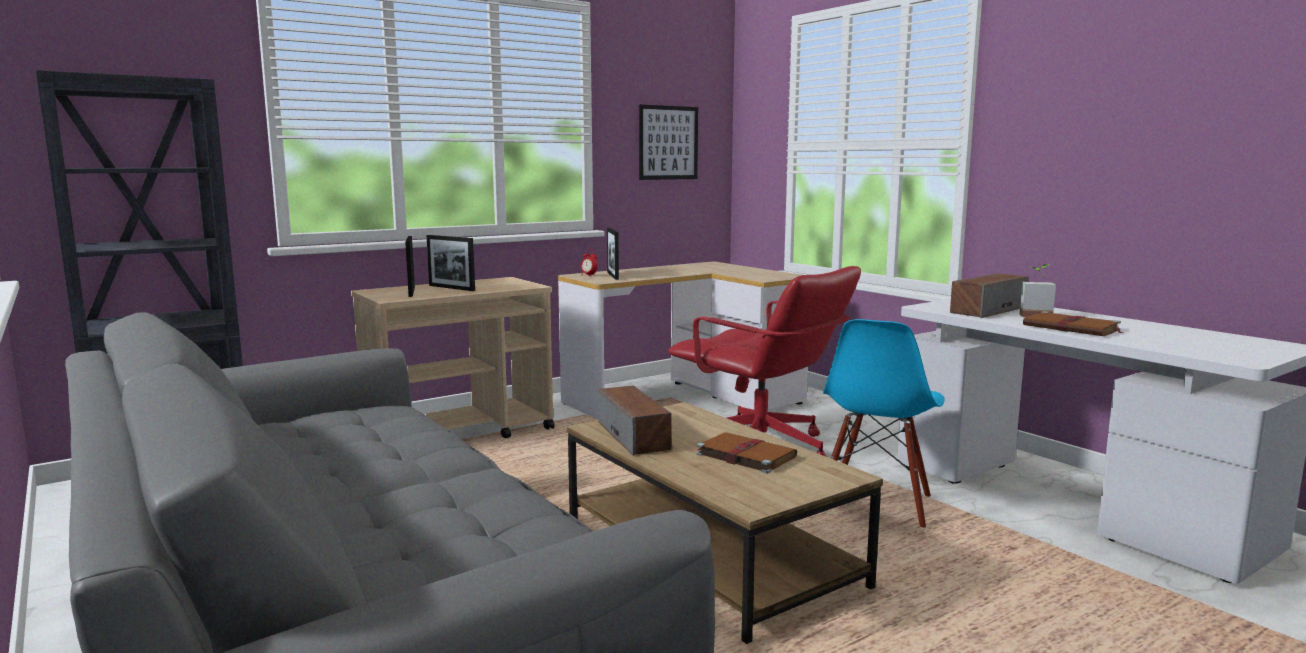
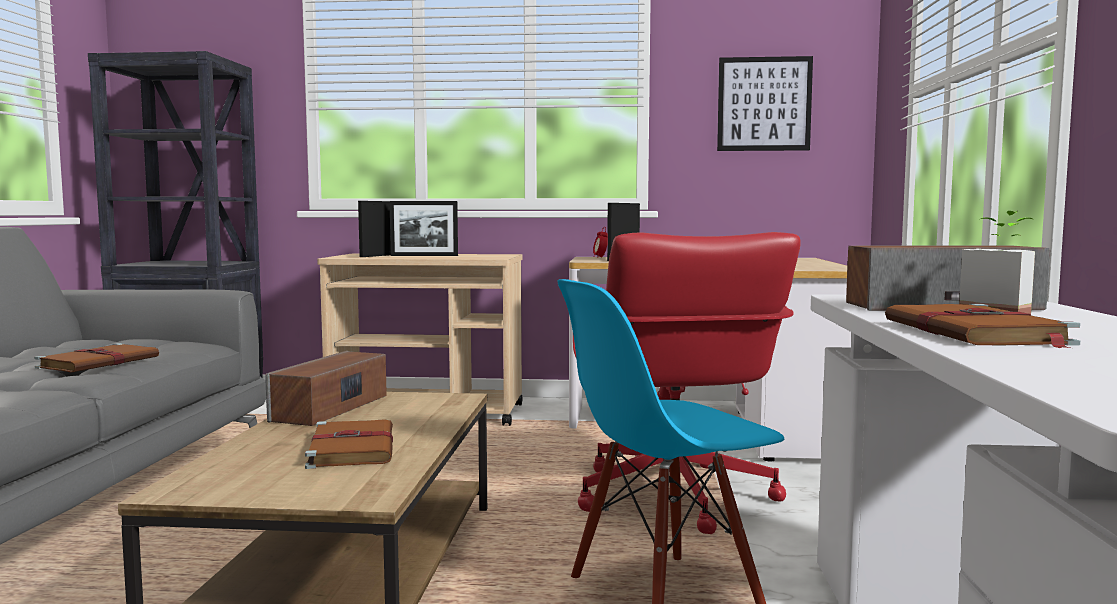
camera: 40 degrees right, 5 degrees down
picture frame [427,235,475,291] -> picture frame turned 75 degrees counterclockwise [389,201,458,256]
none -> brown book [34,343,159,373]

